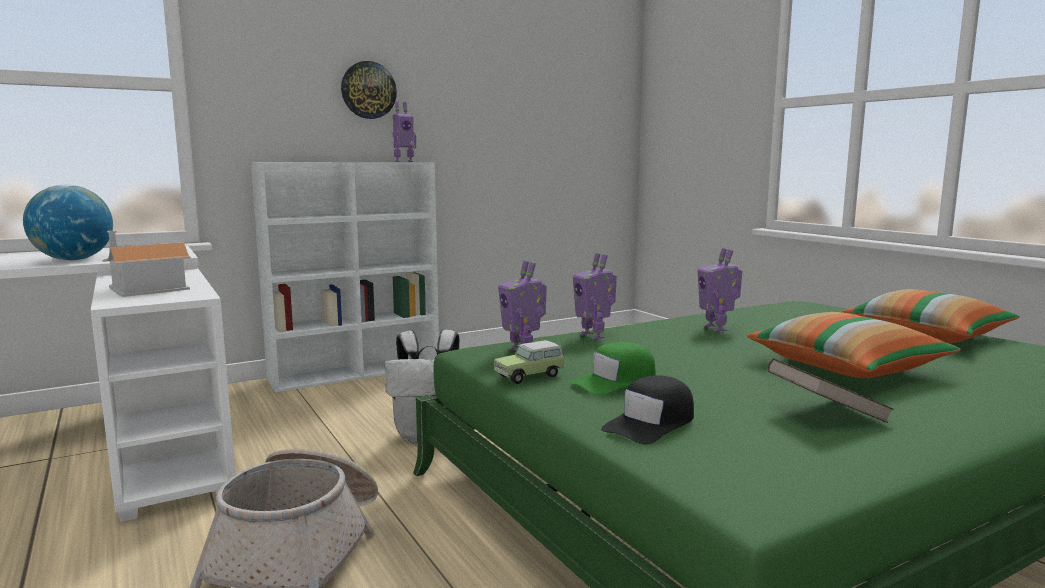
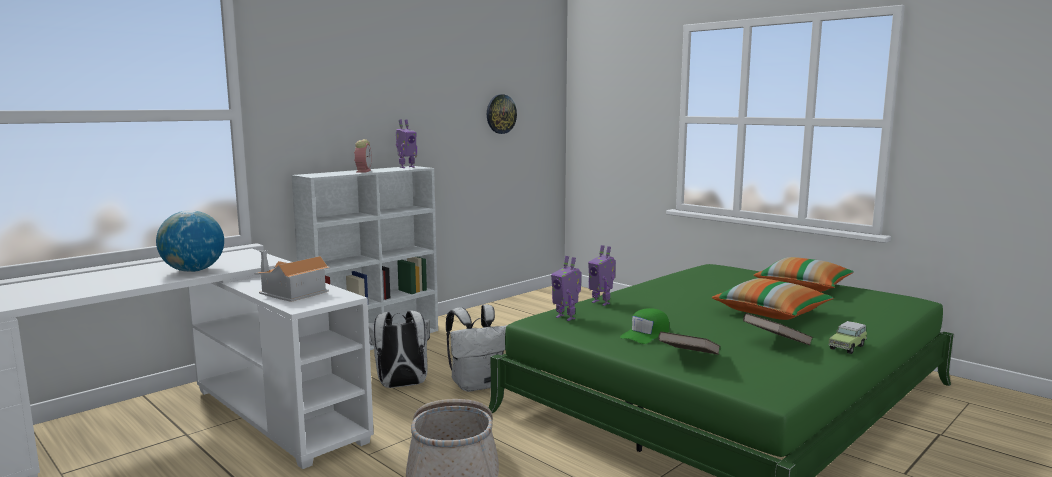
camera: 15 degrees left, 0 degrees up
wall clock [341,61,397,119] -> wall clock moved to [487,94,517,134]
toy car [494,340,565,384] -> toy car moved to [829,321,867,354]
black cap [601,375,694,444] -> brown book [658,332,720,355]
toy robot [698,248,742,332] -> none
none -> alarm clock [354,139,372,172]
none -> white backpack [369,311,430,388]

